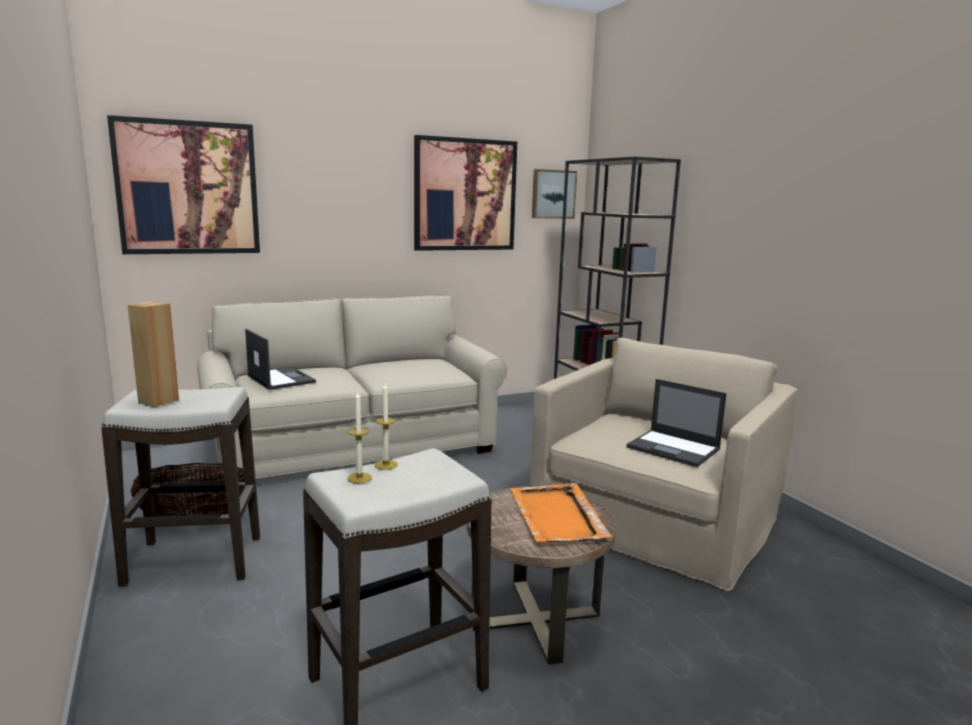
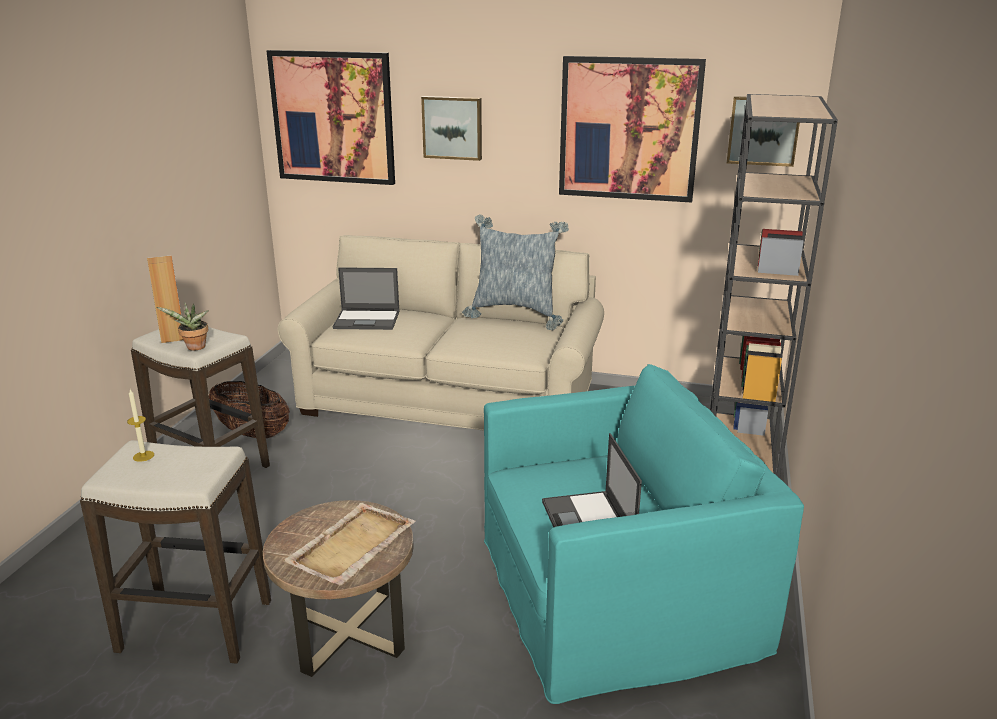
camera: 40 degrees right, 10 degrees up
laptop [245,329,316,390] -> laptop turned 90 degrees clockwise [333,267,400,330]
candle [374,383,398,470] -> none
orange tray [510,483,612,542] -> beige tray [283,503,415,586]
beige armchair [530,338,798,591] -> turquoise armchair [484,364,804,704]
none -> potted plant [157,302,209,351]
none -> picture [421,96,482,161]
none -> pillow [461,214,569,330]

